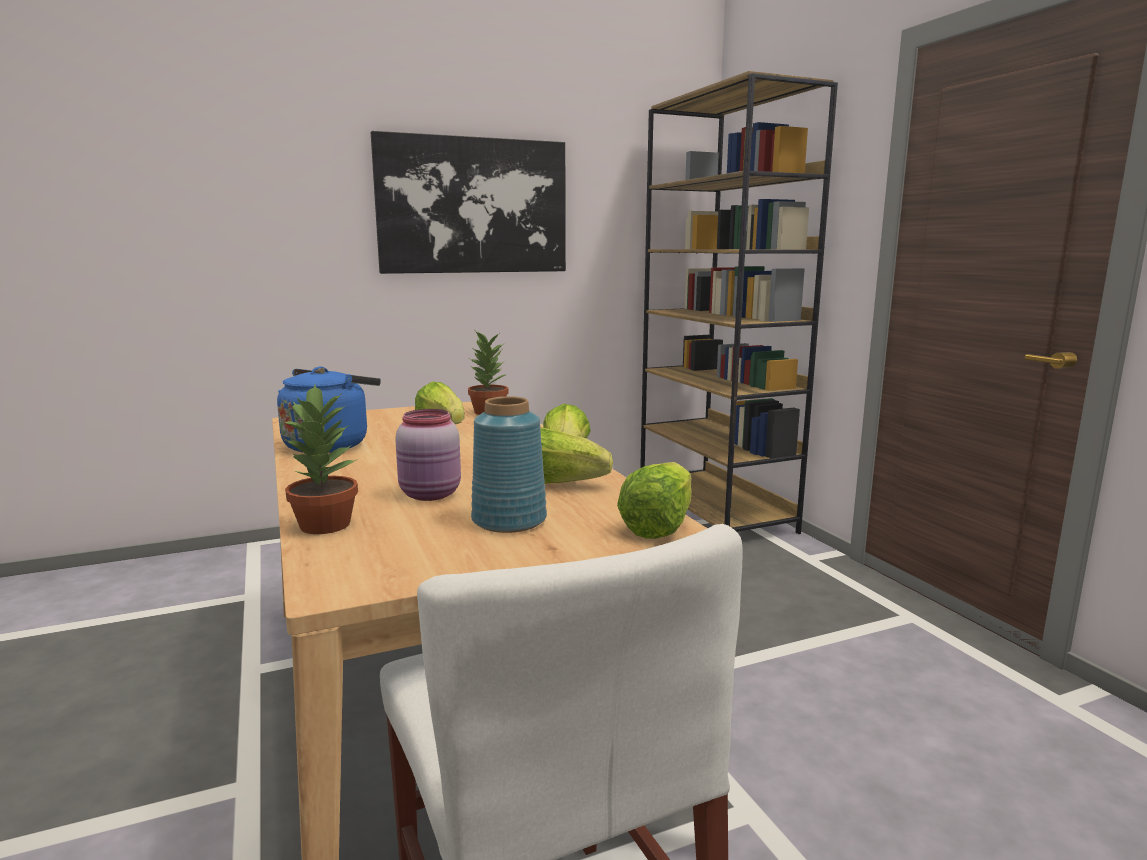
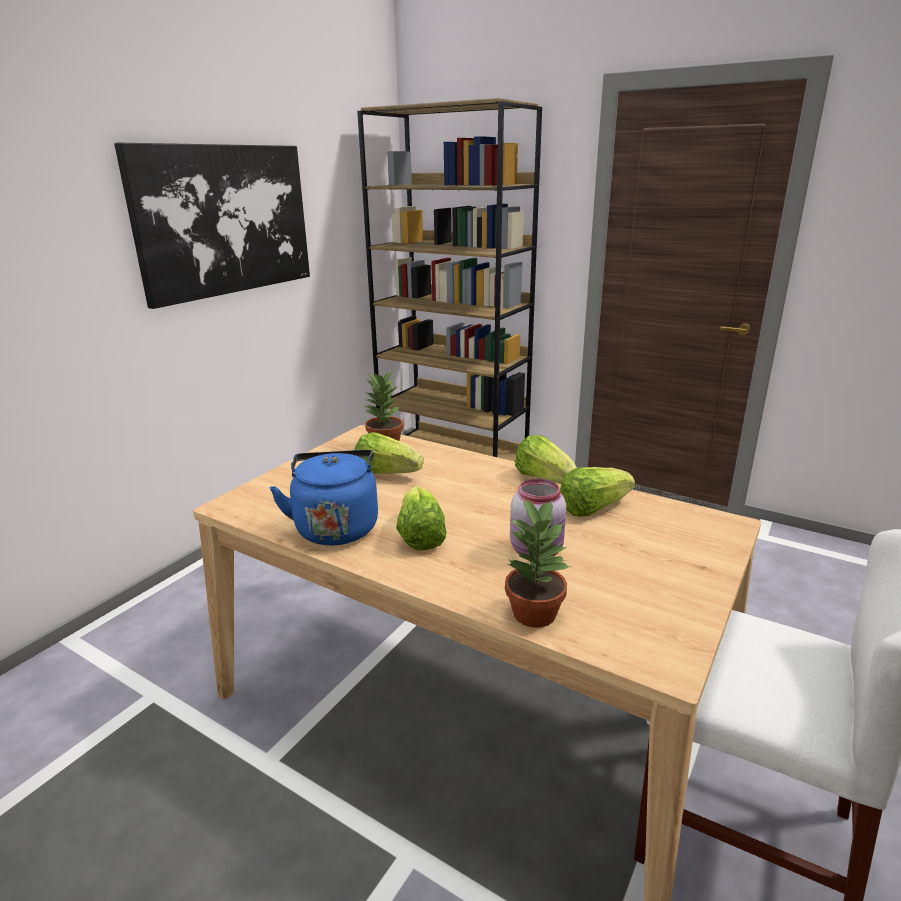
camera: 35 degrees left, 10 degrees up
blue vase [471,396,547,533] -> none
lettuce [617,462,692,538] -> lettuce moved to [396,486,446,551]

